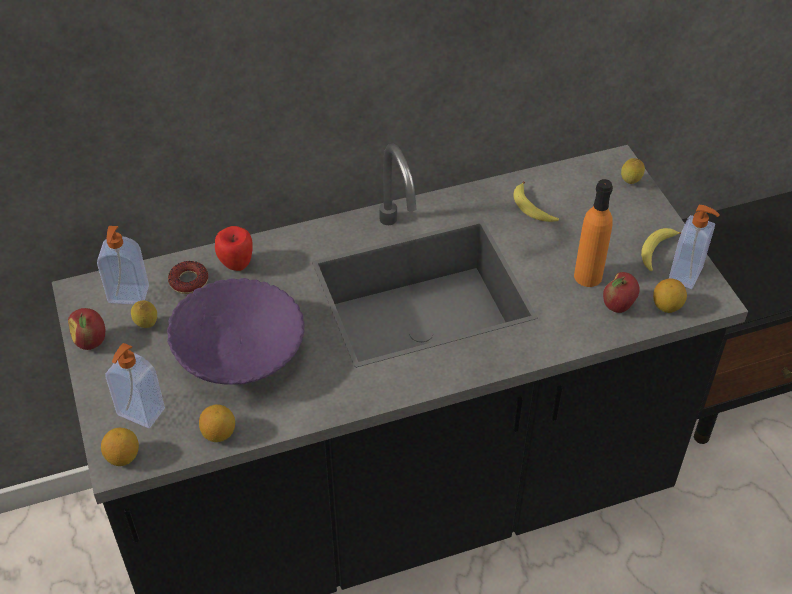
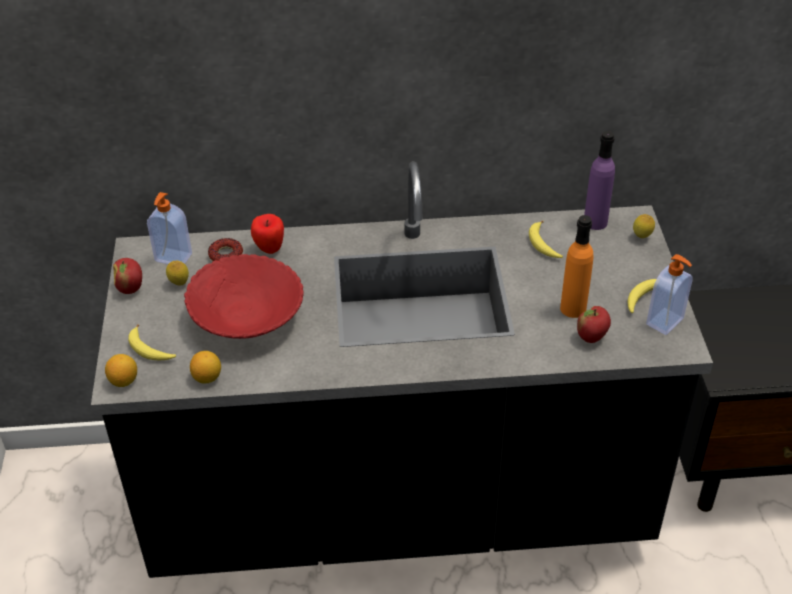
camera: 15 degrees right, 5 degrees down
soap dispenser [105,343,165,428] -> banana [128,324,176,360]
purple bowl [167,278,304,385] -> red bowl [184,254,304,339]
lemon [653,279,687,313] -> none
none -> purple bottle [584,131,615,230]

